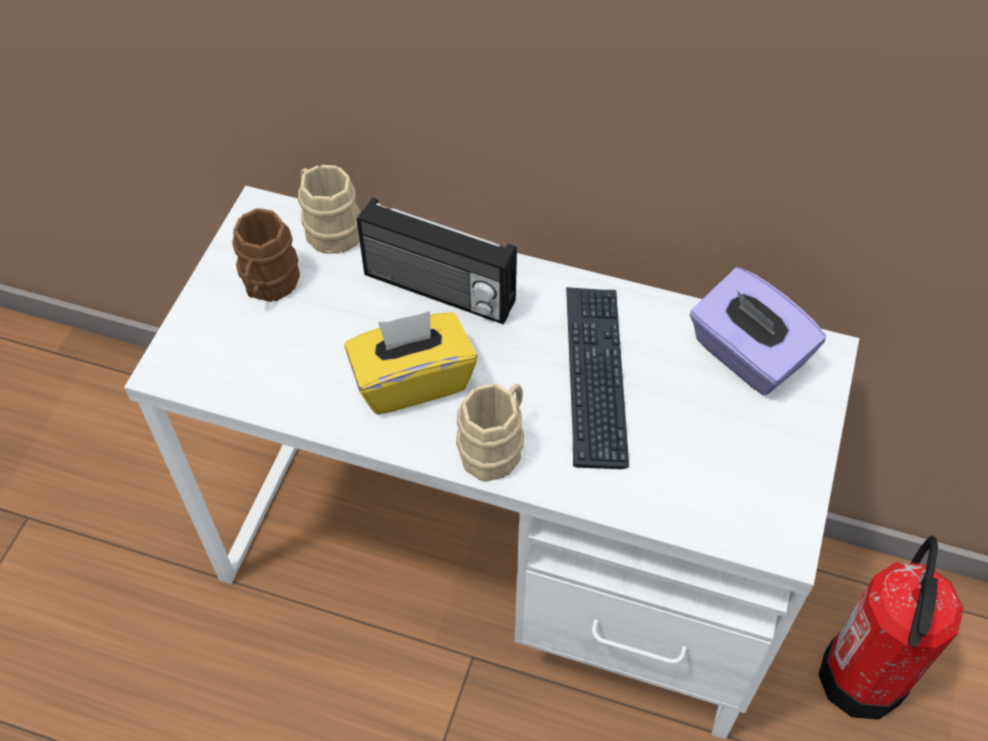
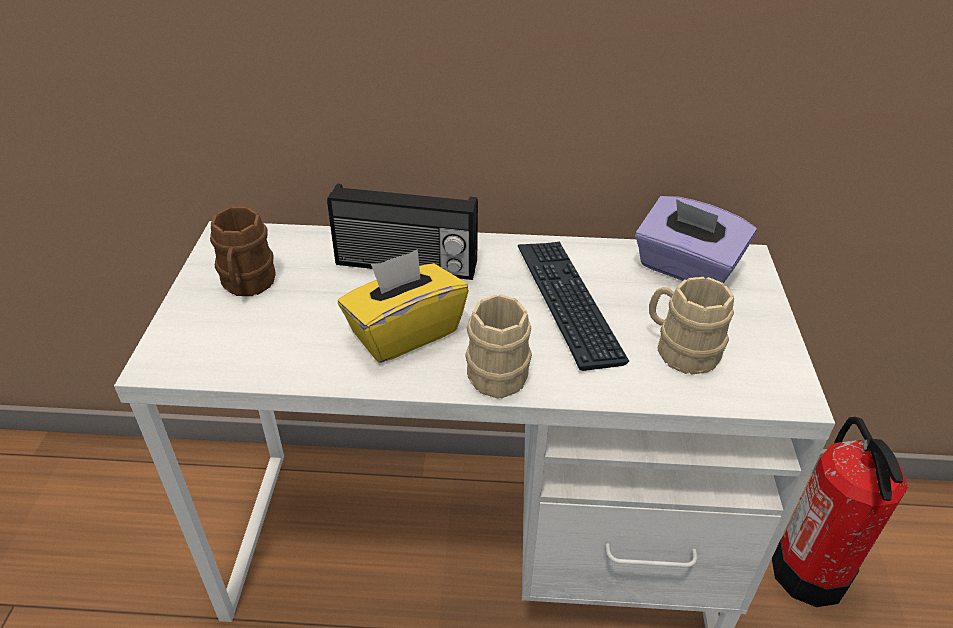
camera: 15 degrees left, 15 degrees down
beige mug [298,165,360,254] -> beige mug moved to [649,277,734,375]

